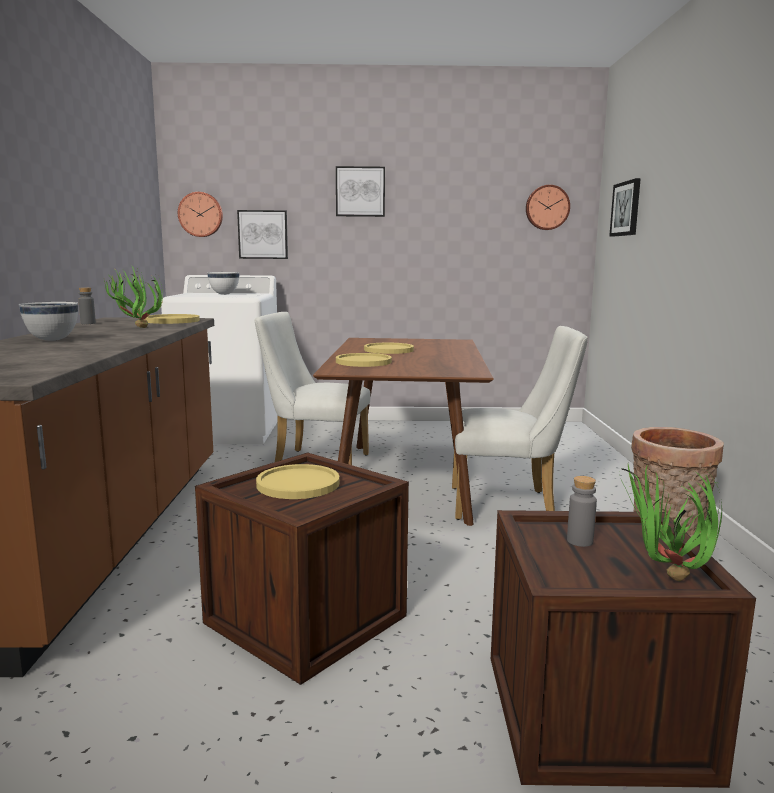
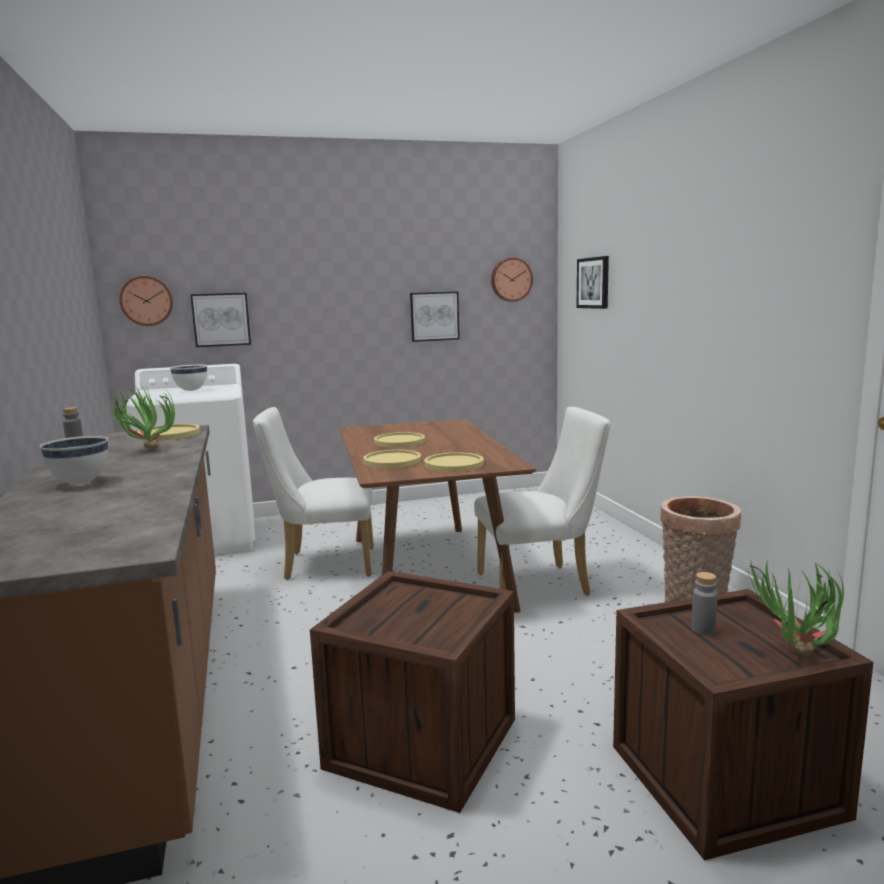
camera: 15 degrees left, 0 degrees up
yellow plate [256,464,340,499] -> yellow plate moved to [424,452,484,472]
picture [336,166,385,217] -> picture moved to [410,292,460,342]

